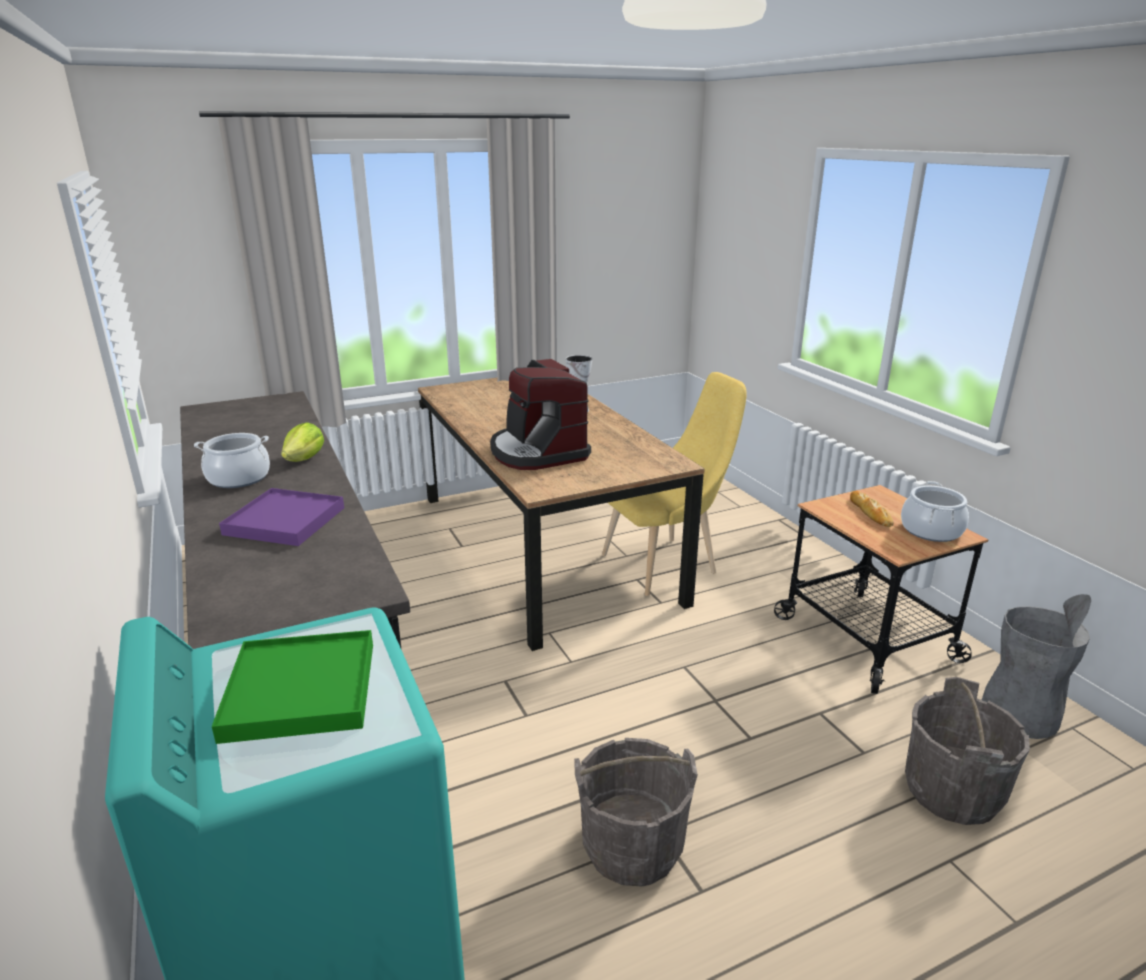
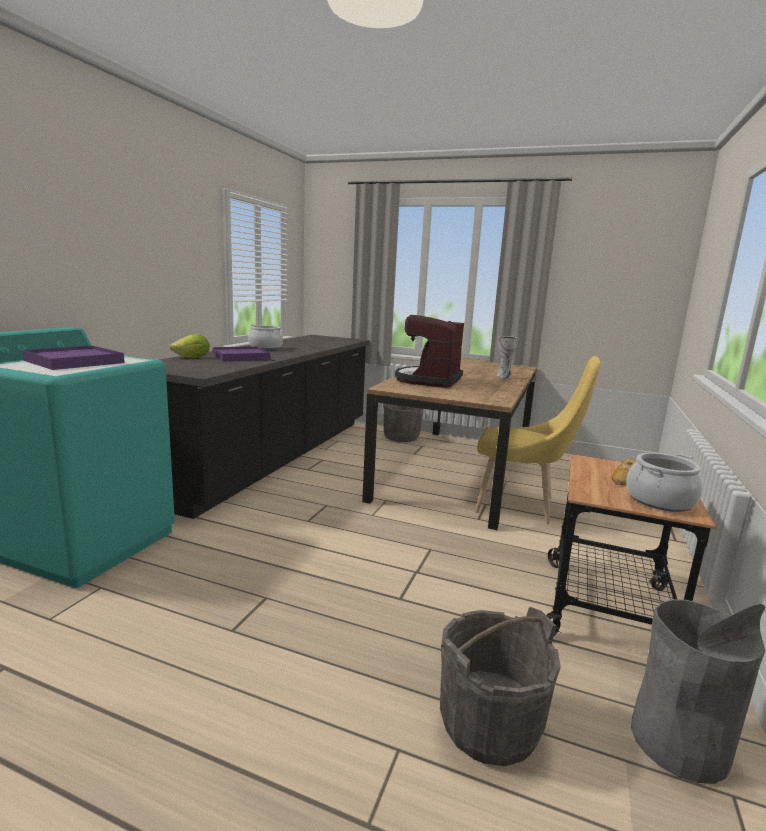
camera: 45 degrees right, 10 degrees down
green tray [212,630,373,744] -> purple tray [22,345,125,370]
lettuce [281,422,324,462] -> lettuce moved to [170,334,210,358]
grey bucket [574,738,698,887] -> grey bucket moved to [383,404,423,442]

